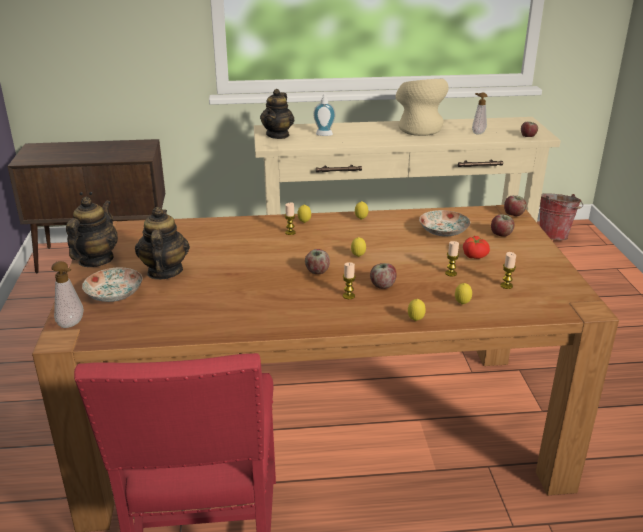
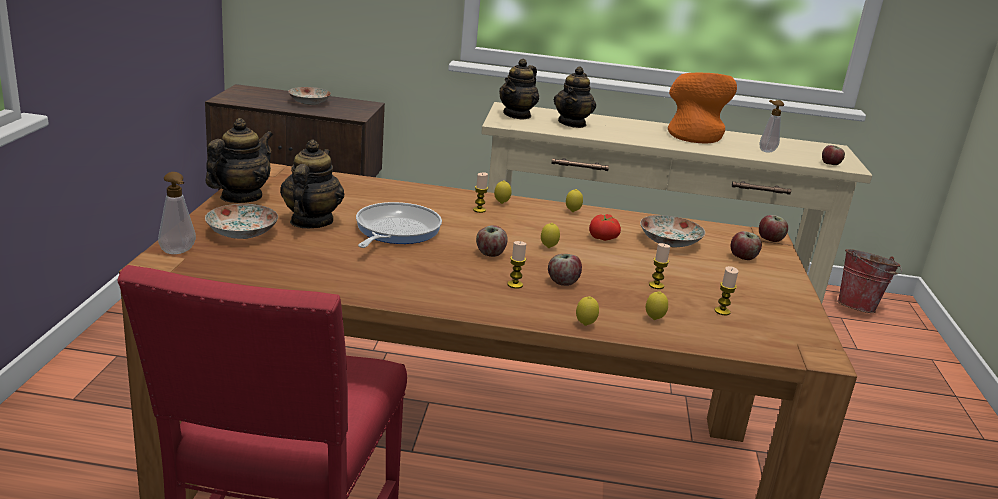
camera: 10 degrees right, 5 degrees down
soap dispenser [313,94,335,136] -> teapot [554,66,596,128]
beige vase [396,79,449,136] -> orange vase [668,73,737,143]
tomato [463,236,490,259] -> tomato moved to [589,214,621,241]
none -> plate [288,87,331,105]
none -> frying pan [356,202,442,248]

